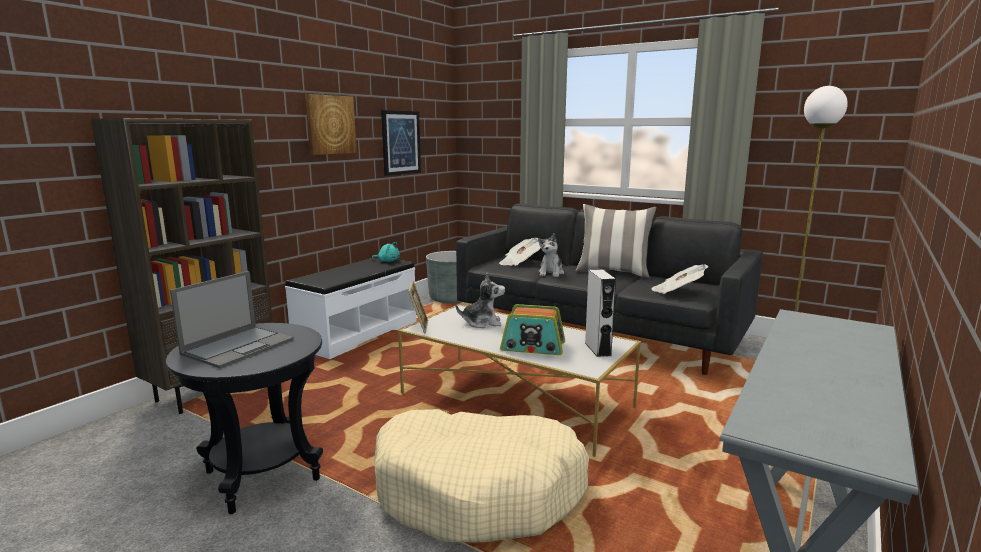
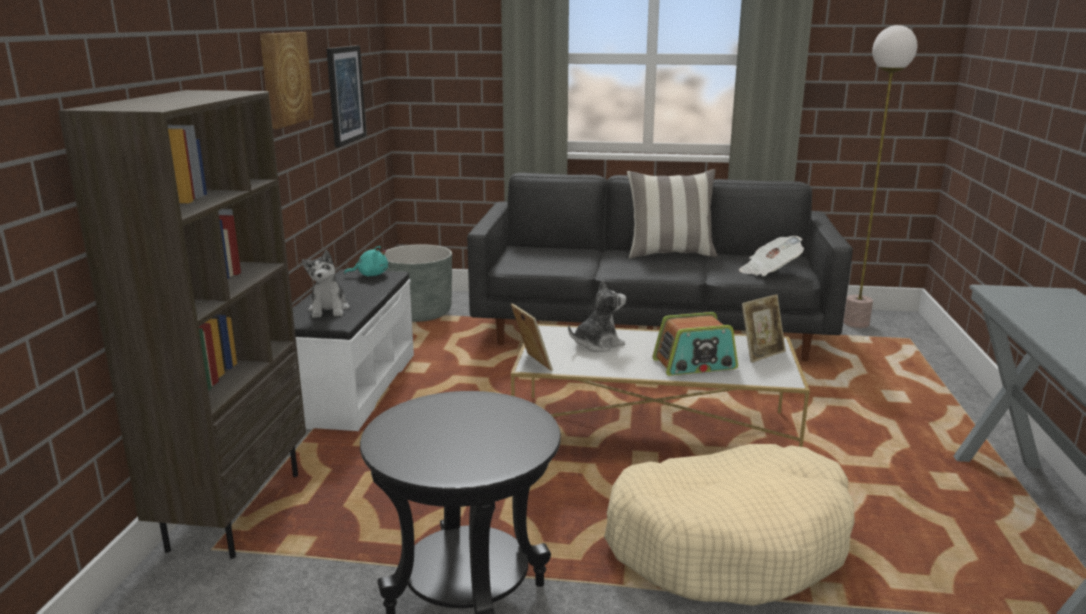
camera: 25 degrees left, 5 degrees up
laptop [170,271,294,368] -> none
newspaper [499,238,541,266] -> none
plush toy [538,233,564,277] -> plush toy moved to [302,250,349,318]
grey speaker [585,269,616,357] -> picture frame [742,295,786,363]

